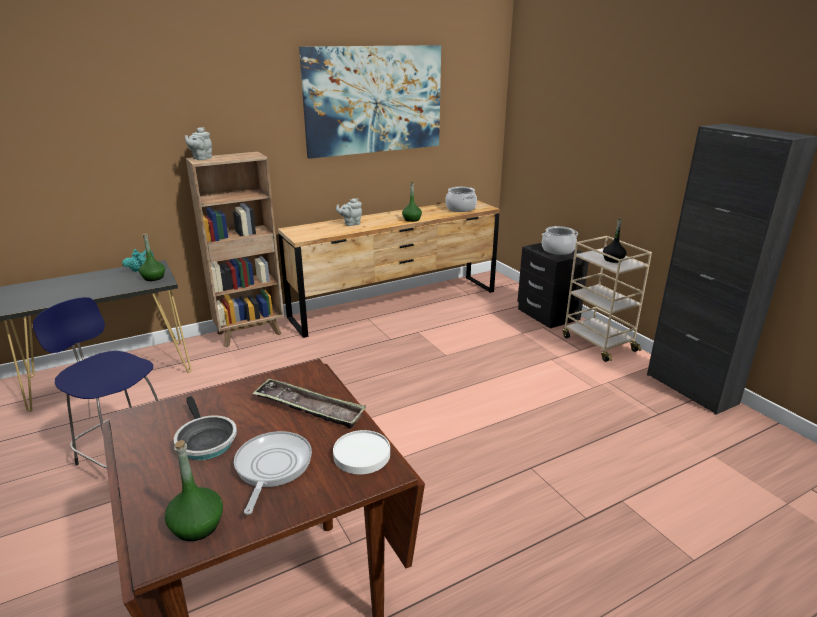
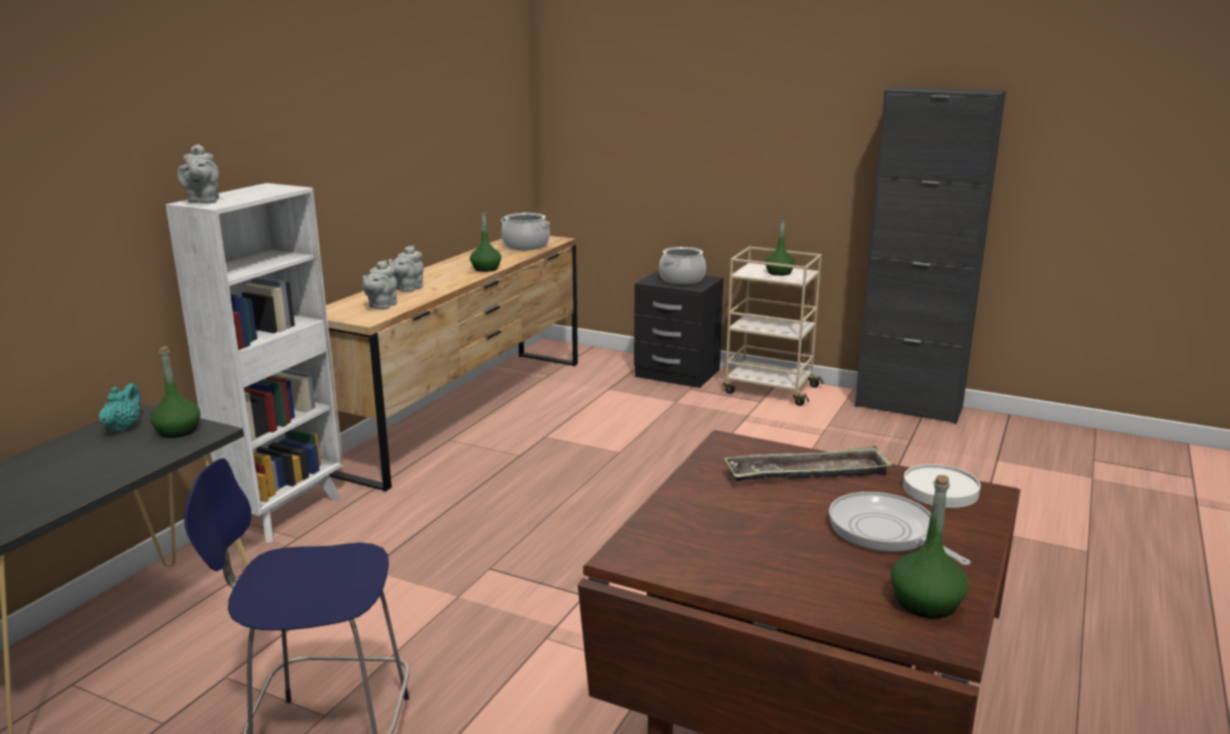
camera: 35 degrees left, 5 degrees down
frying pan [174,396,237,460] -> none
brown bookcase [186,152,284,347] -> white bookcase [165,183,343,543]
picture [299,45,441,159] -> none
black bottle [603,218,626,263] -> green bottle [765,217,795,276]
none -> grey teapot [362,260,397,310]

